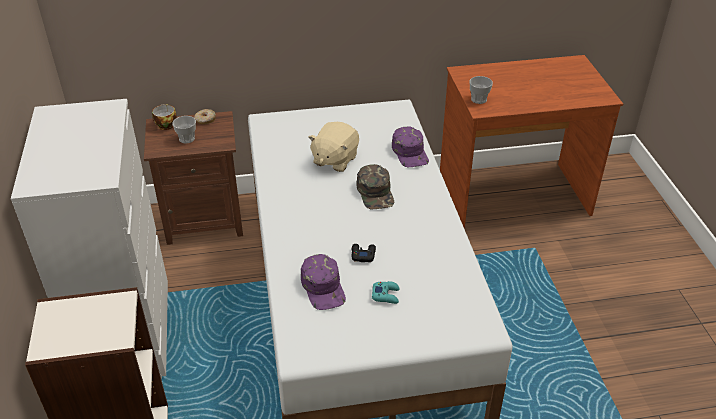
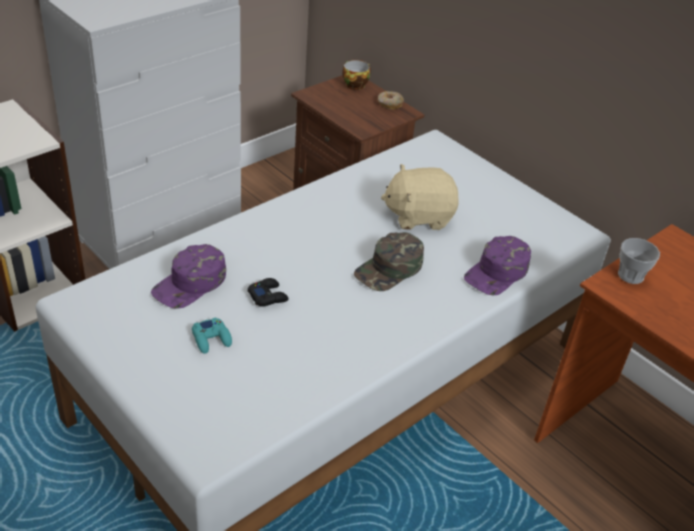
camera: 55 degrees right, 0 degrees up
cup [172,116,196,144] -> none

